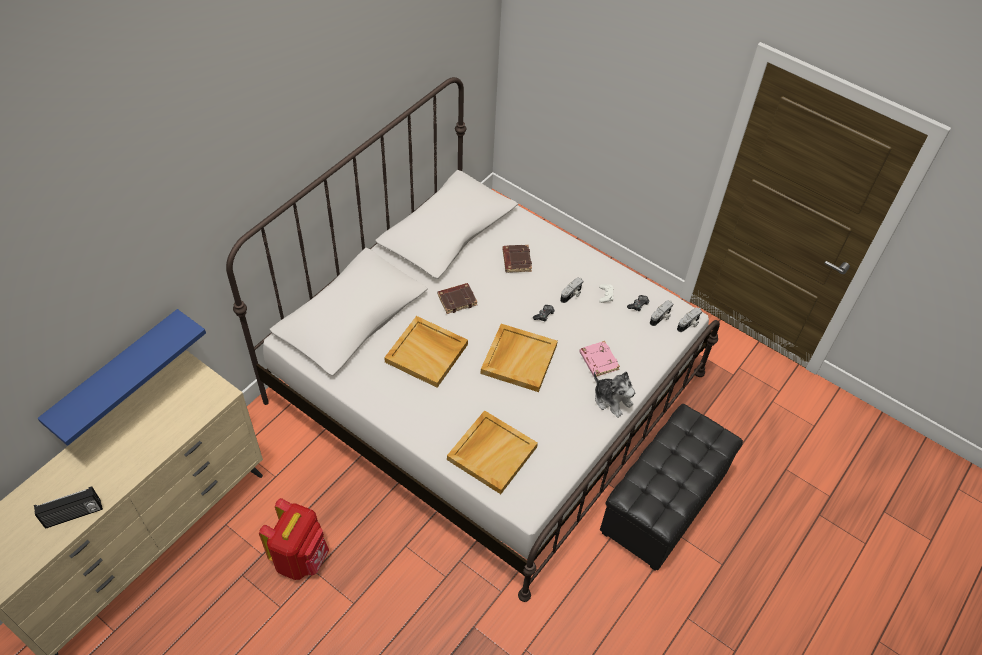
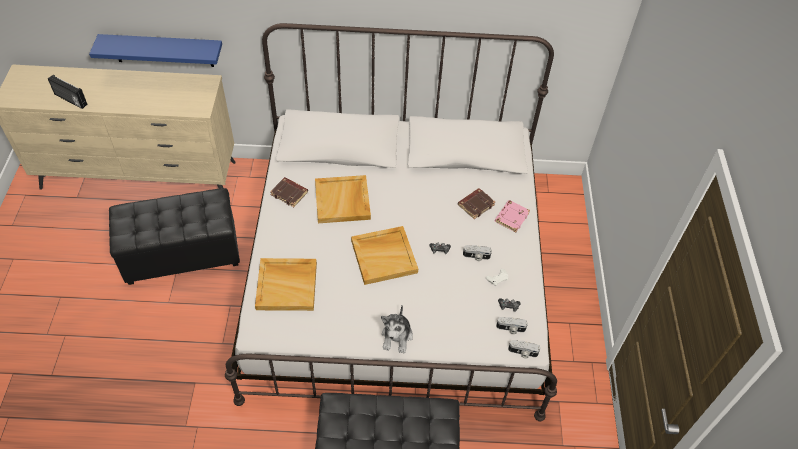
camera: 55 degrees right, 0 degrees up
red backpack [259,498,329,580] -> black ottoman [109,188,240,285]
brown book [438,283,477,314] -> brown book moved to [270,177,308,207]
pink book [579,341,620,377] -> pink book moved to [495,200,530,232]

